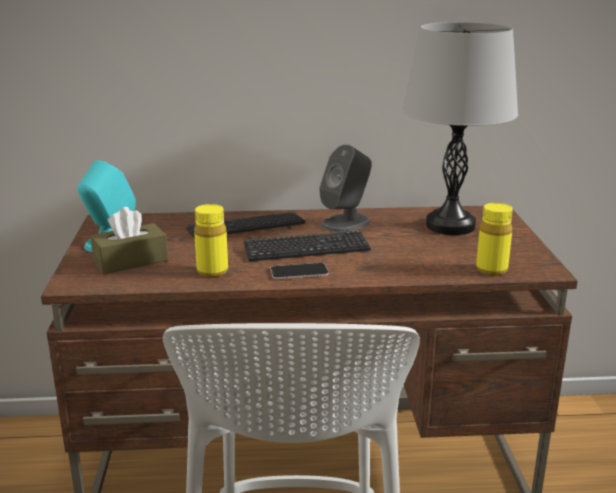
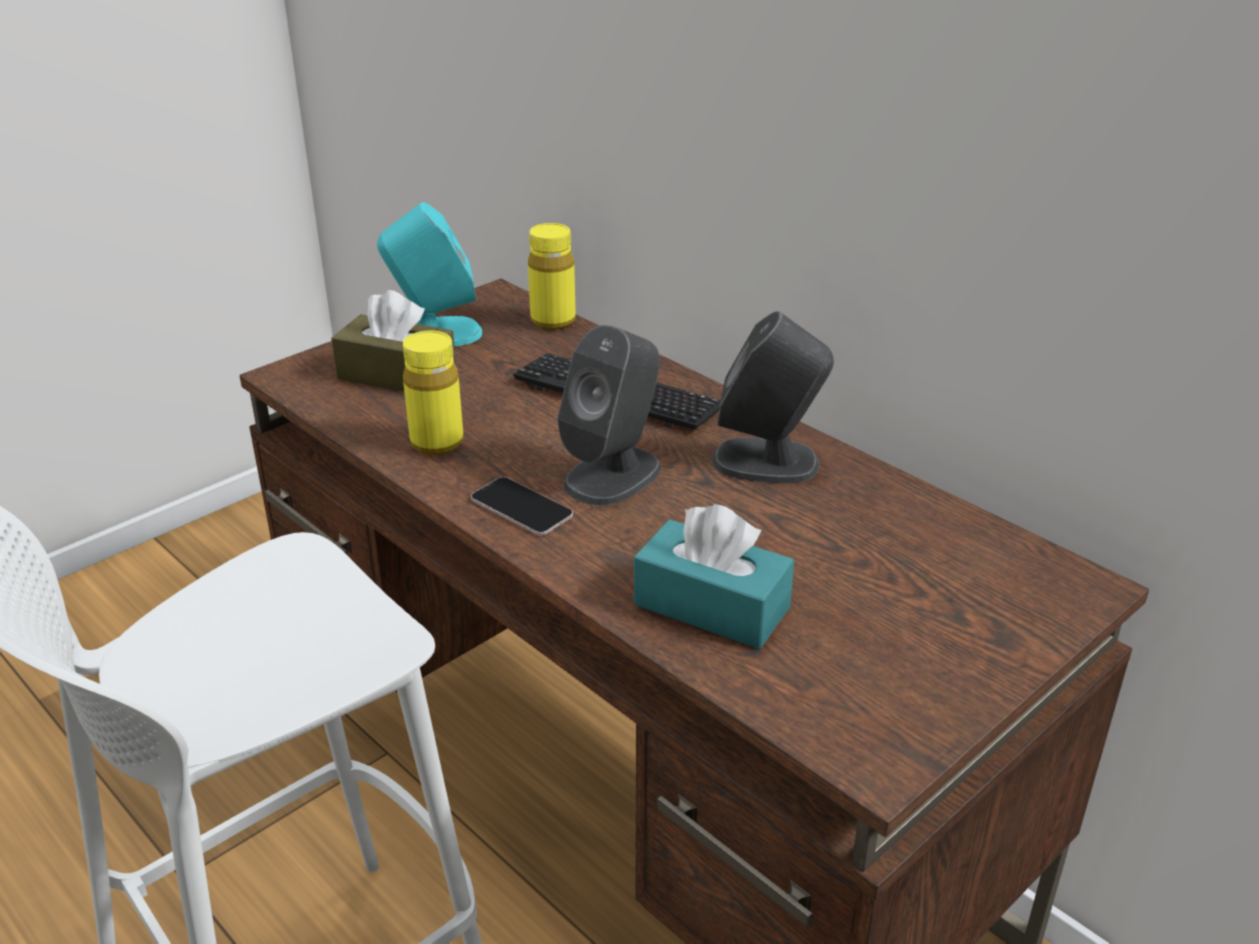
camera: 50 degrees right, 10 degrees up
keyboard [243,231,371,261] -> grey speaker [557,325,661,506]
grey table lamp [402,22,518,235] -> none
yellow bottle [476,203,513,276] -> yellow bottle moved to [528,223,576,330]
none -> turquoise tissue box [634,504,794,649]

